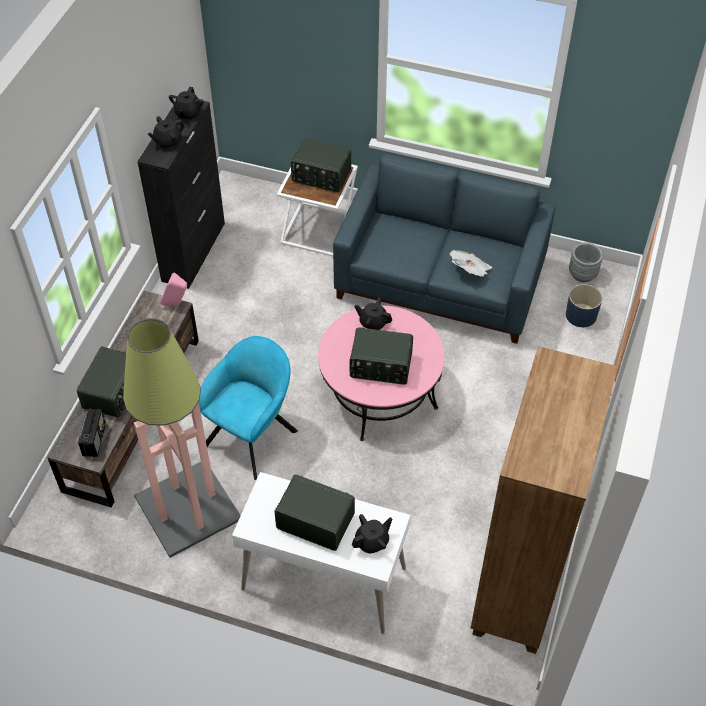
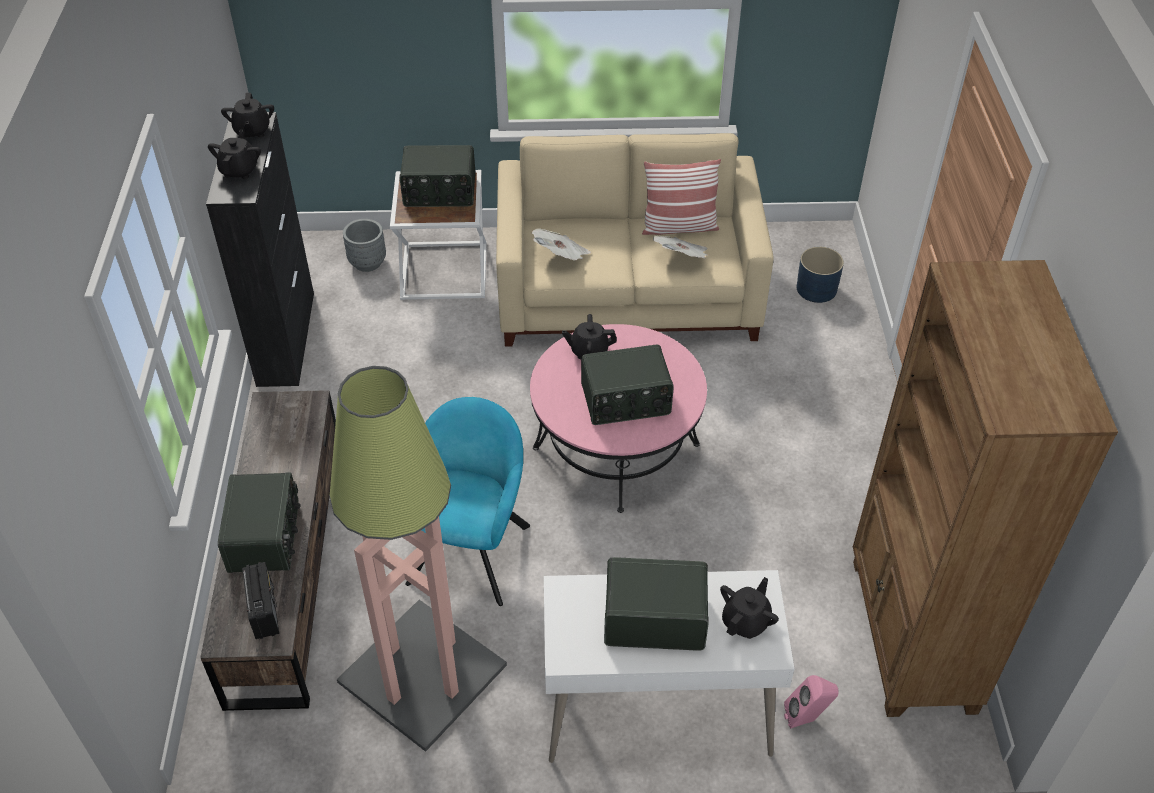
camera: 20 degrees left, 5 degrees down
black teapot [148,116,185,149] -> black teapot turned 150 degrees clockwise [208,130,261,179]
pink speaker [160,273,187,306] -> pink speaker moved to [784,675,839,729]
blue sofa [333,153,555,344] -> beige sofa [496,133,774,347]
grey planter [569,243,603,282] -> grey planter moved to [343,219,386,272]
none -> newspaper [532,228,591,261]
none -> pillow [642,159,721,235]

